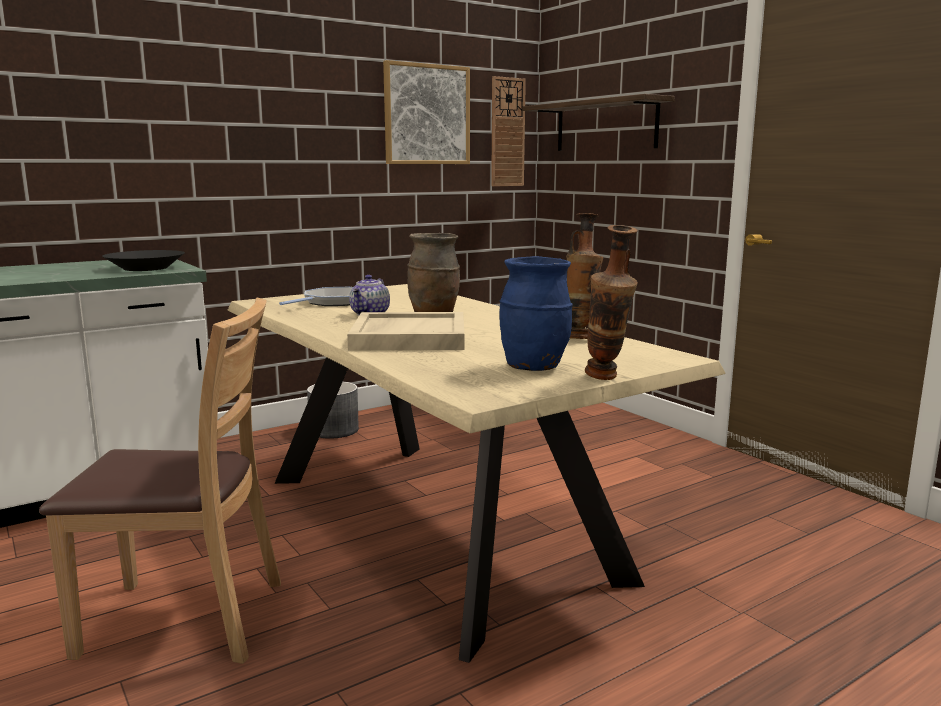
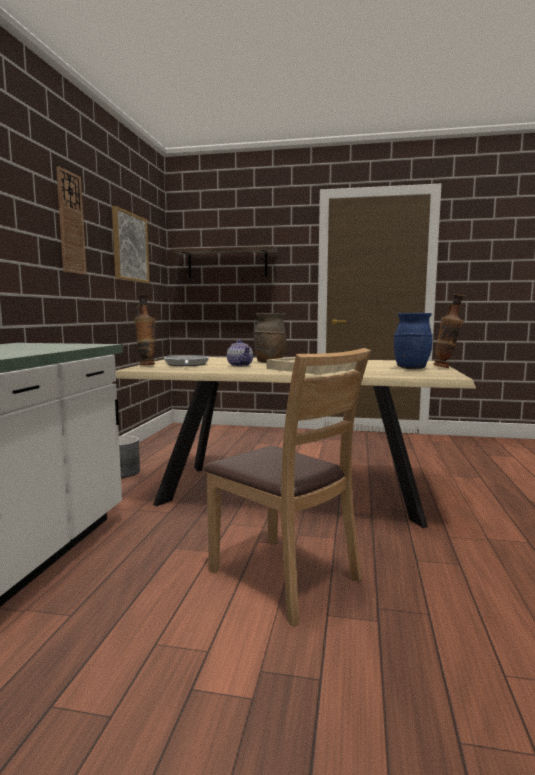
camera: 45 degrees left, 5 degrees down
brown chair [39,297,281,664] -> brown chair turned 90 degrees clockwise [204,348,371,626]
black bowl [102,250,185,271] -> none
wall clock [491,76,526,186] -> wall clock moved to [56,167,87,274]
vase [566,213,603,339] -> vase moved to [134,295,155,366]

